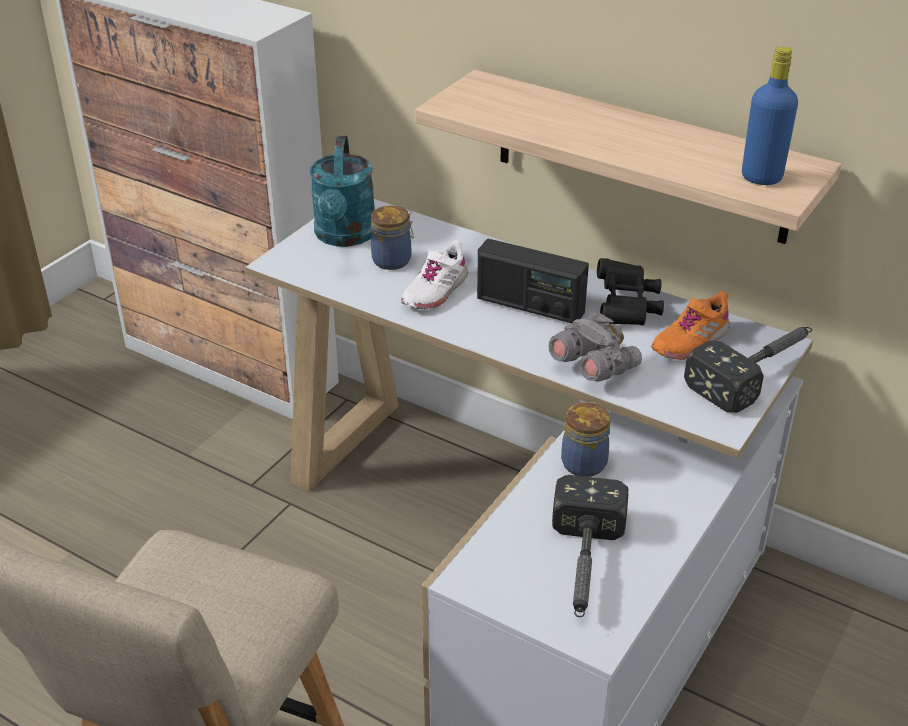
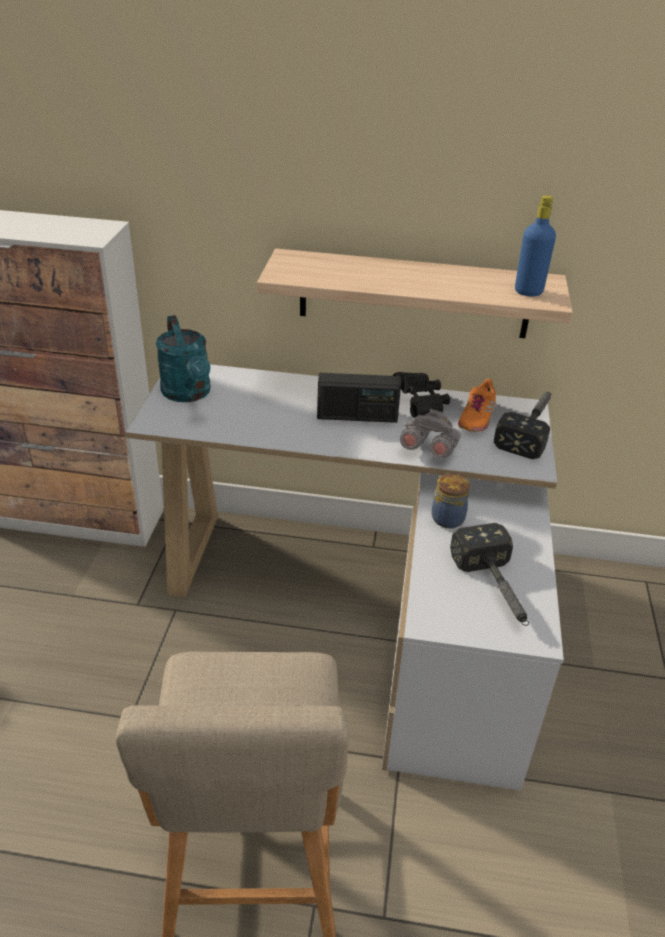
camera: 25 degrees left, 0 degrees up
jar [371,205,414,270] -> none
white shoe [401,240,468,310] -> none

